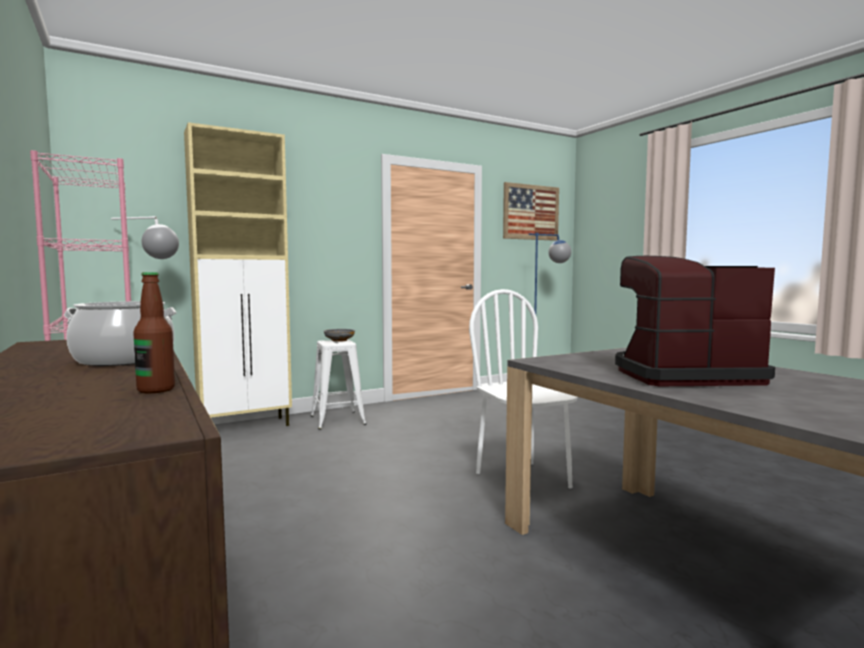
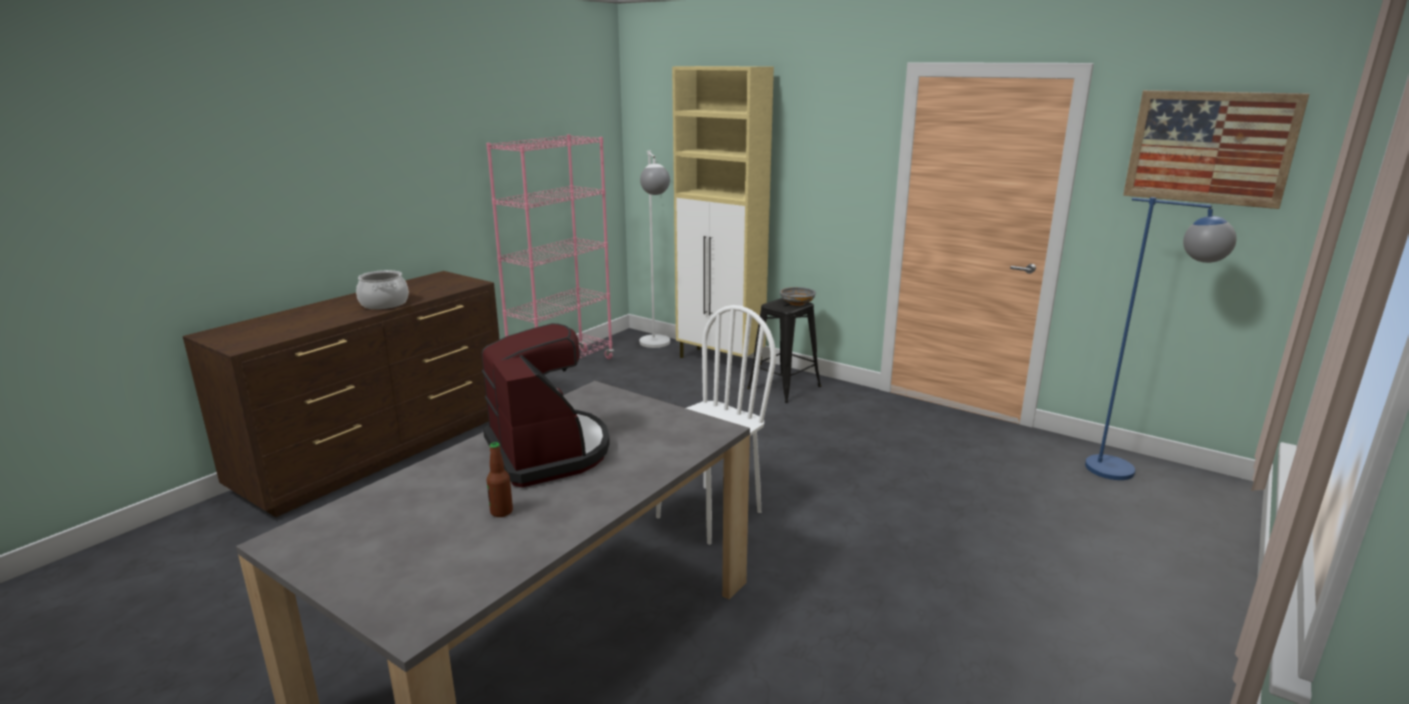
camera: 65 degrees right, 15 degrees up
bottle [133,272,175,393] -> bottle moved to [487,442,513,517]
white stool [311,339,366,430] -> black stool [747,298,821,403]

